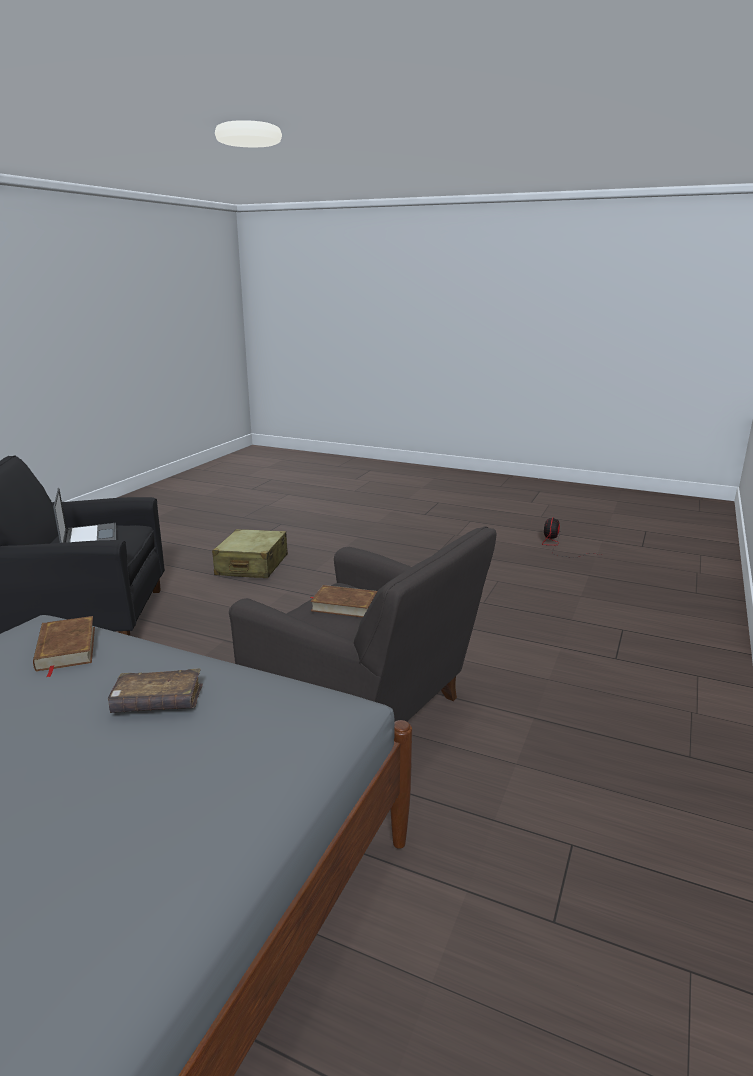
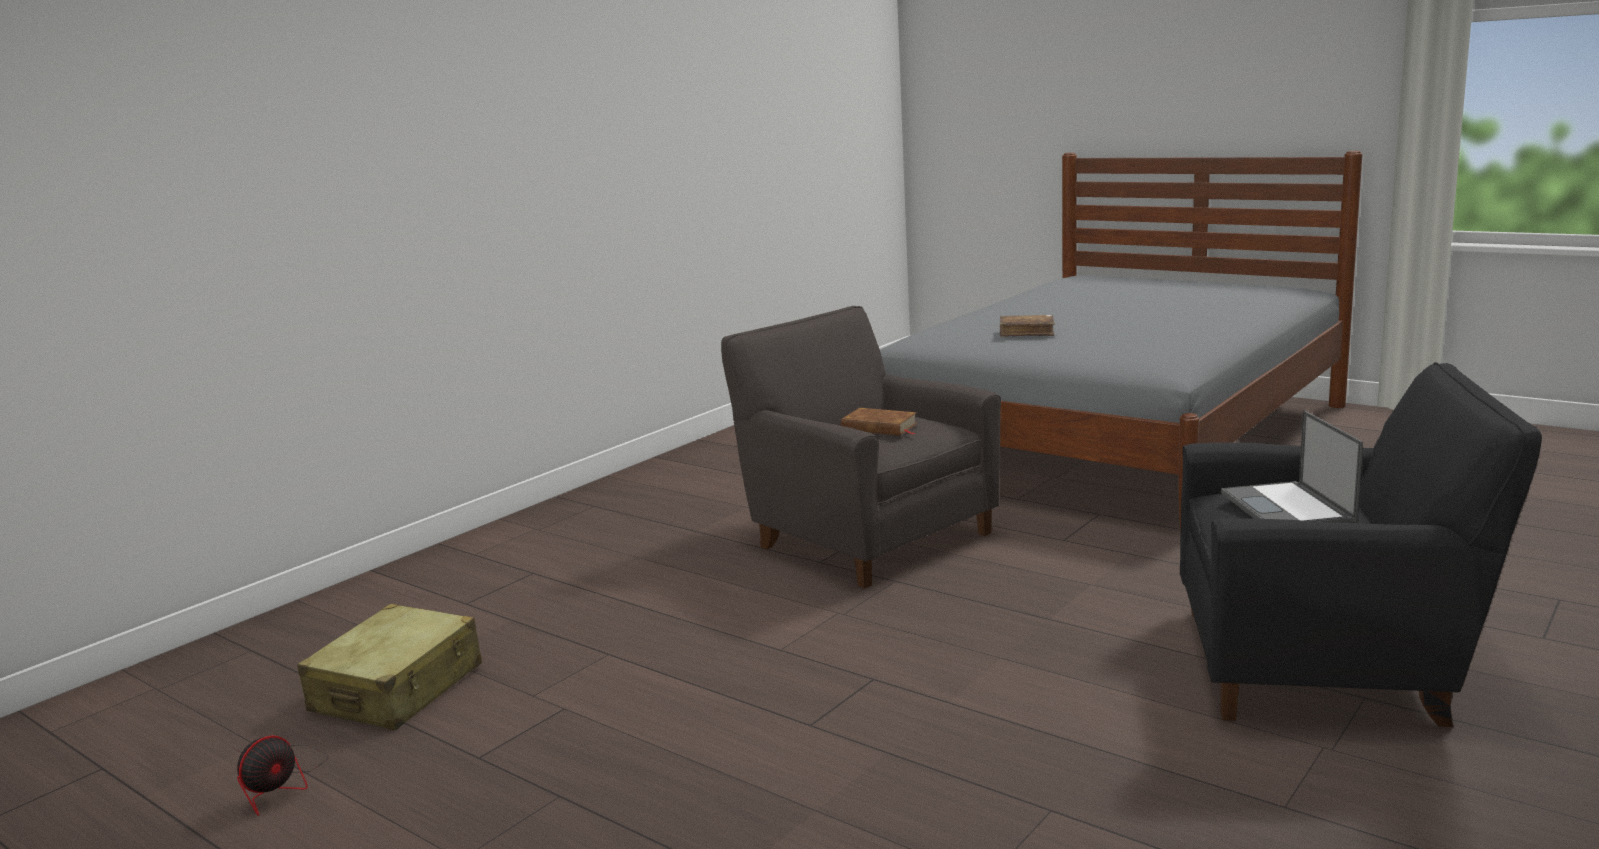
camera: 165 degrees left, 5 degrees down
brown book [33,616,95,677] -> none
beige suitcase [212,529,288,578] -> beige suitcase moved to [297,604,482,730]

